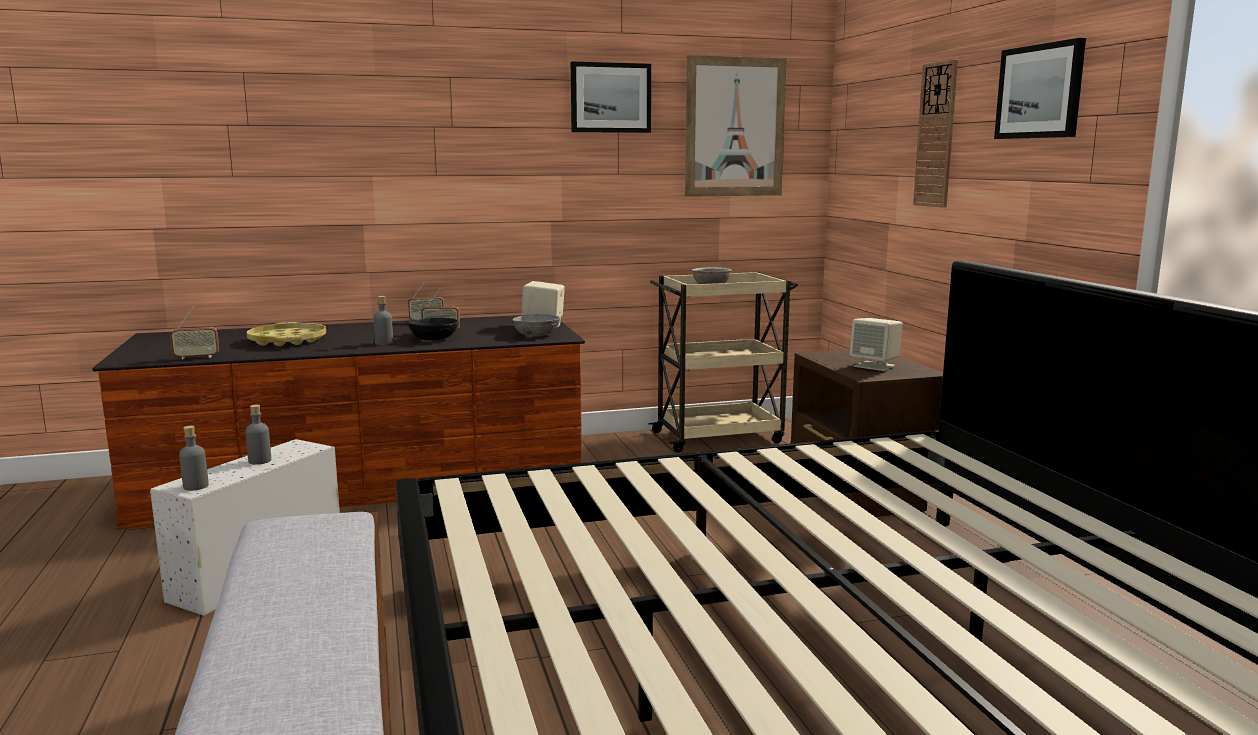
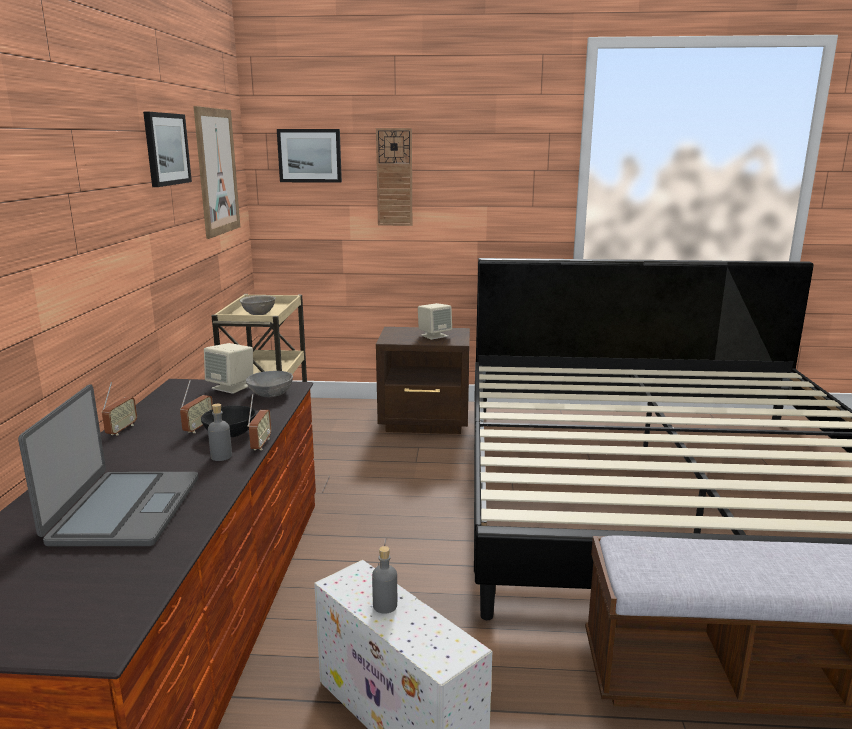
camera: 70 degrees left, 5 degrees up
radio [170,307,219,359] -> radio moved to [247,394,271,450]
grey bottle [179,426,209,491] -> none
yellow tray [247,322,326,346] -> laptop [18,384,198,546]
picture [994,38,1086,139] -> picture moved to [277,129,342,183]

